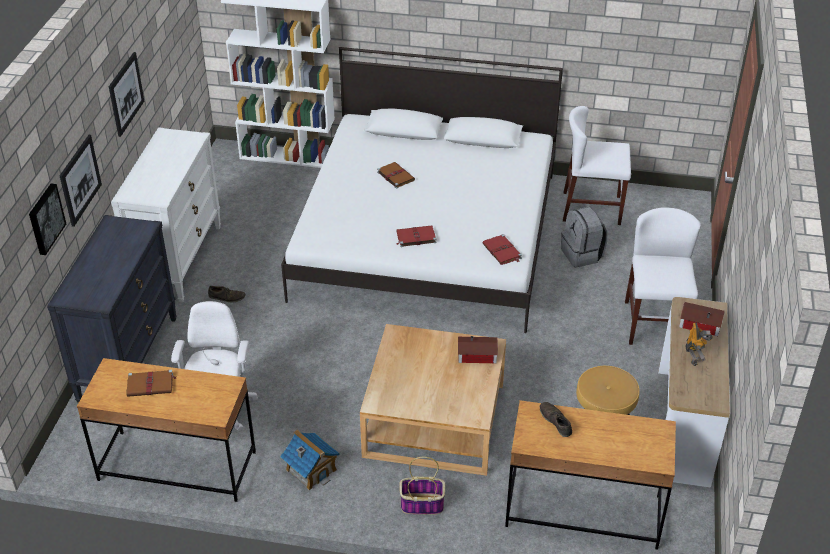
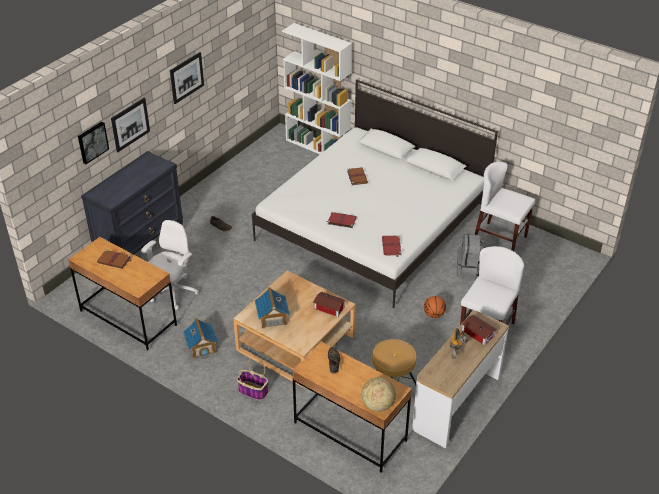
camera: 25 degrees right, 0 degrees up
white dresser [111,127,221,302] -> none
none -> toy house [255,287,290,328]
none -> globe [362,377,396,412]
none -> basketball [424,296,446,318]

